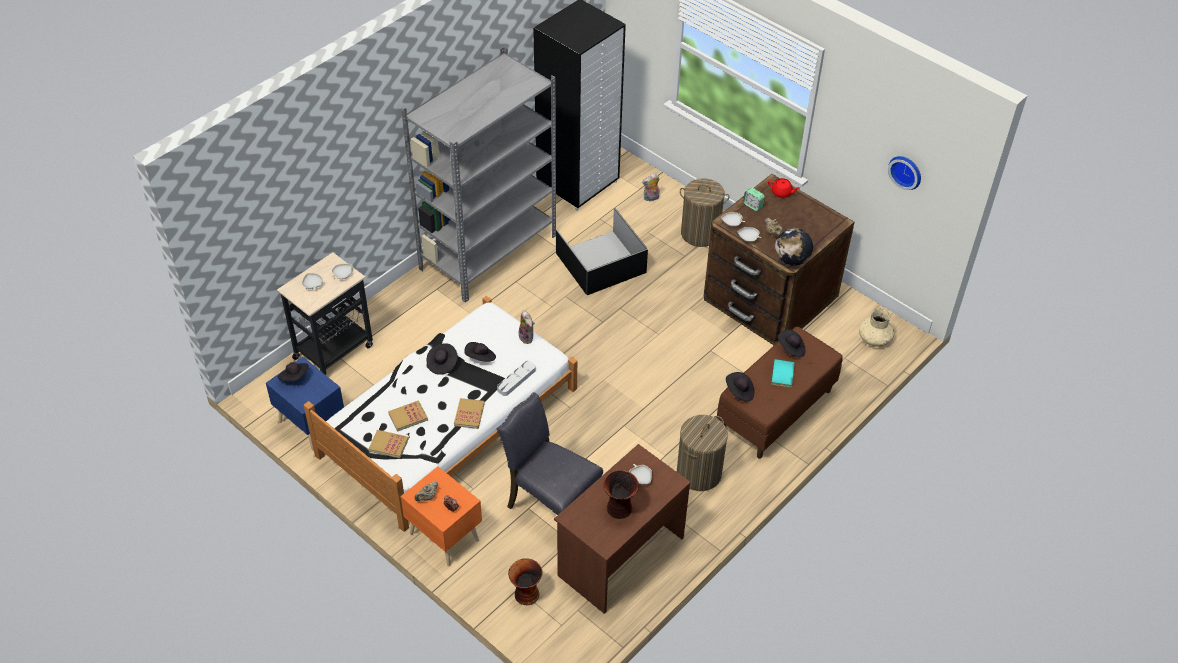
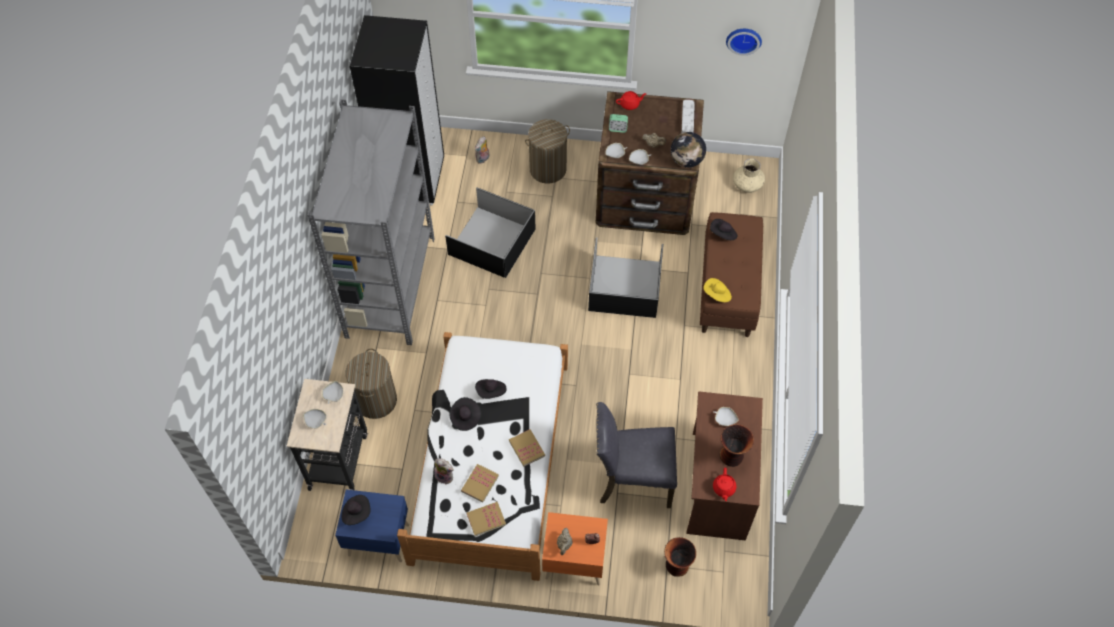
camera: 35 degrees left, 10 degrees up
grey tray [497,360,536,396] -> grey tray moved to [682,100,695,133]
plush toy [519,310,535,344] -> plush toy moved to [432,458,454,485]
laundry basket [677,415,728,491] -> laundry basket moved to [345,349,397,419]
black hat [726,372,754,401] -> yellow hat [704,278,732,302]
turquoise book [771,359,795,387] -> none
none -> black storage box [588,238,663,318]
none -> red teapot [713,467,737,501]

